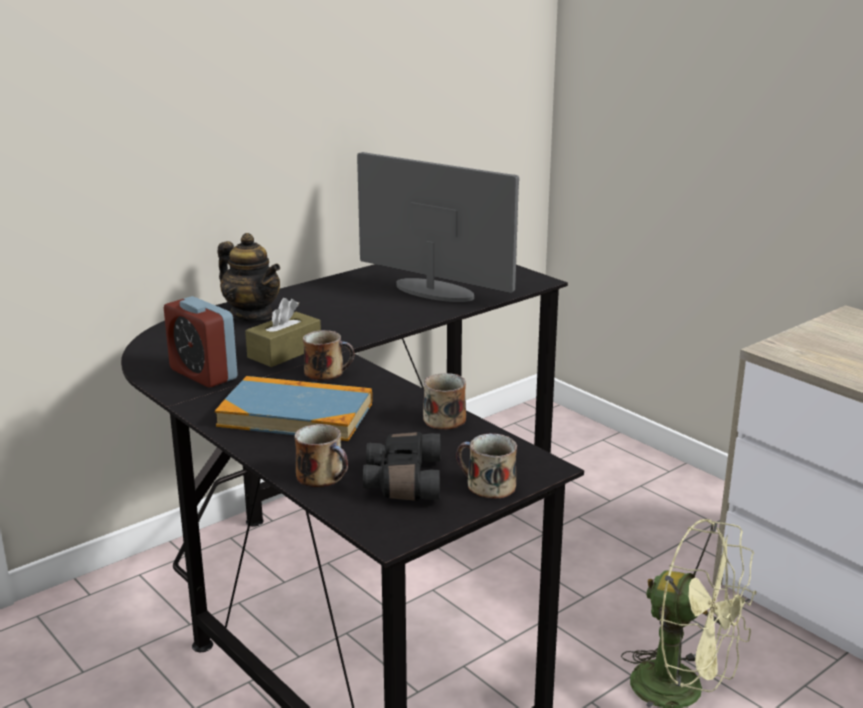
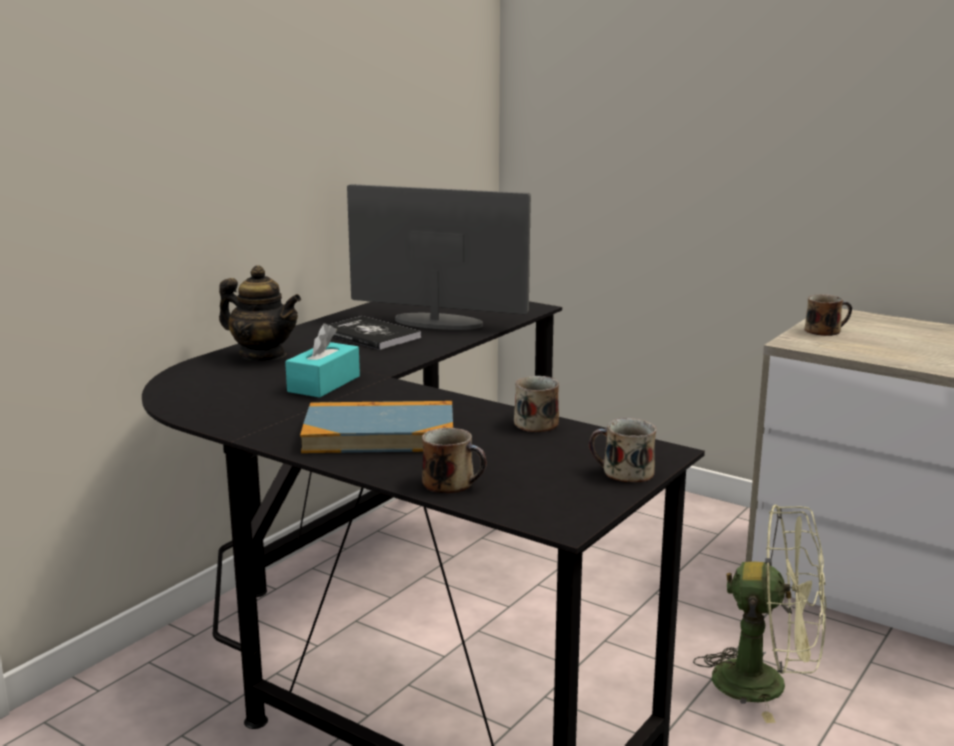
camera: 15 degrees left, 5 degrees down
alarm clock [164,296,238,388] -> none
brown tissue box [245,298,321,367] -> turquoise tissue box [285,323,360,398]
mug [303,330,355,380] -> mug moved to [805,294,852,336]
black binoculars [363,432,441,501] -> none
none -> book [320,316,421,350]

